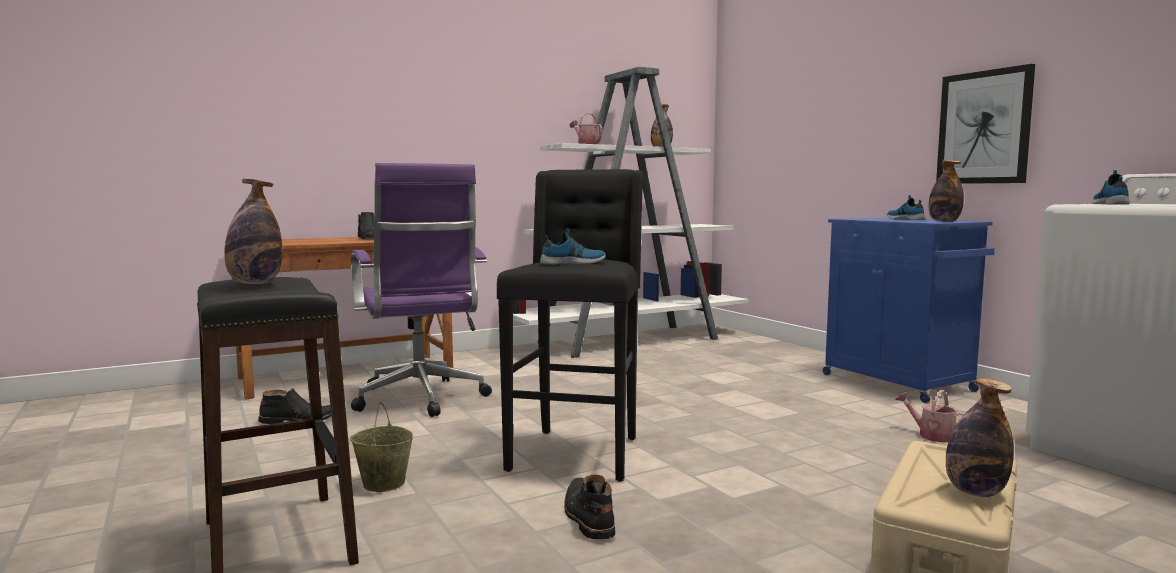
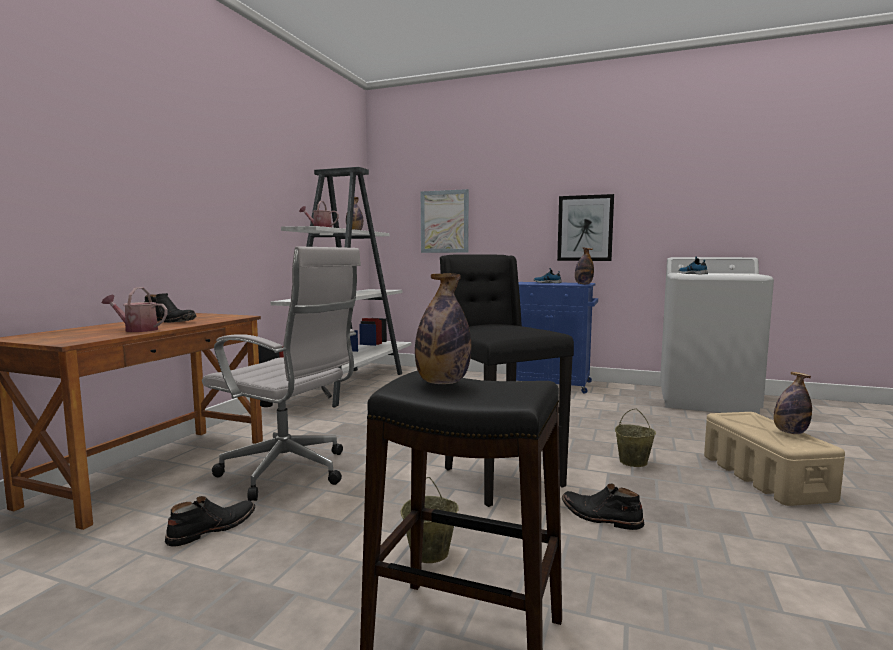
camera: 40 degrees left, 0 degrees up
purple office chair [351,163,492,417] -> white office chair [202,246,361,501]
shoe [540,228,605,264] -> none
watering can [895,390,965,443] -> watering can moved to [102,287,168,332]
none -> picture [421,189,469,253]
none -> beige bucket [615,409,656,467]

